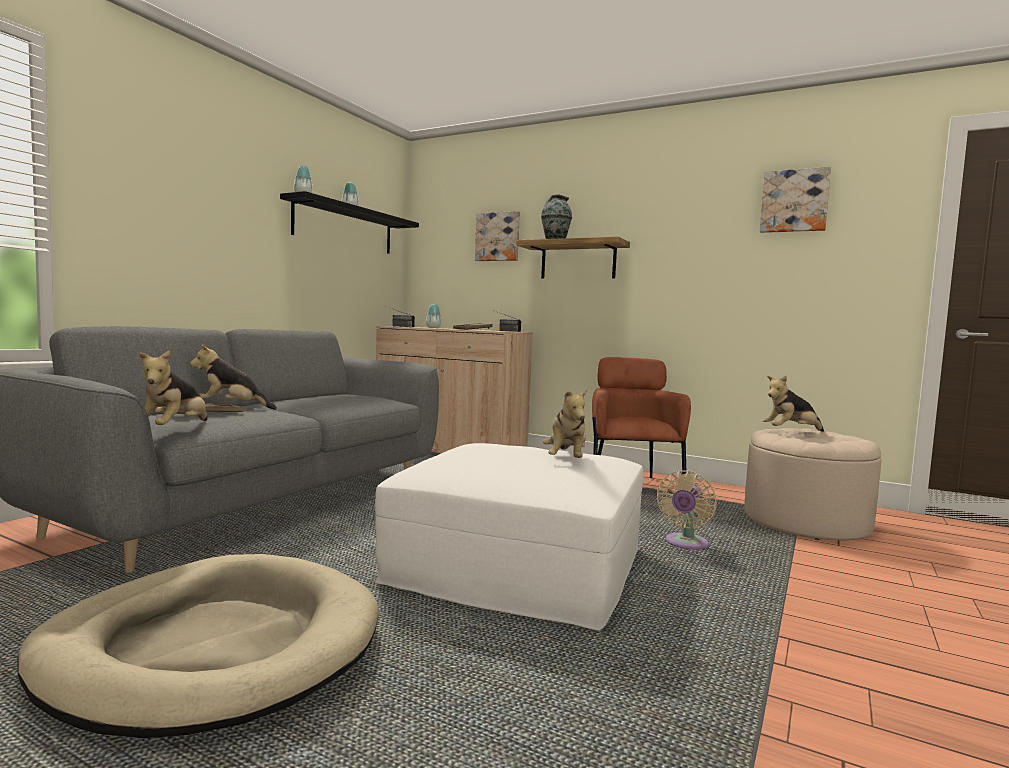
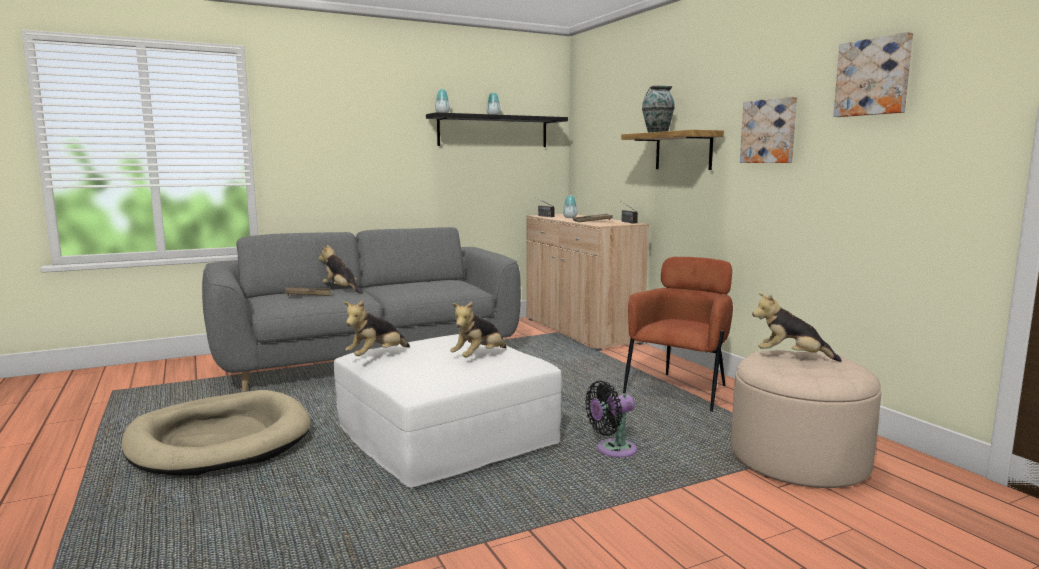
camera: 35 degrees right, 5 degrees up
plush toy [139,350,207,425] -> plush toy moved to [343,300,410,356]
picture [475,211,520,261] -> picture moved to [740,97,797,163]
beige fan [657,470,716,550] -> black fan [585,381,637,457]

